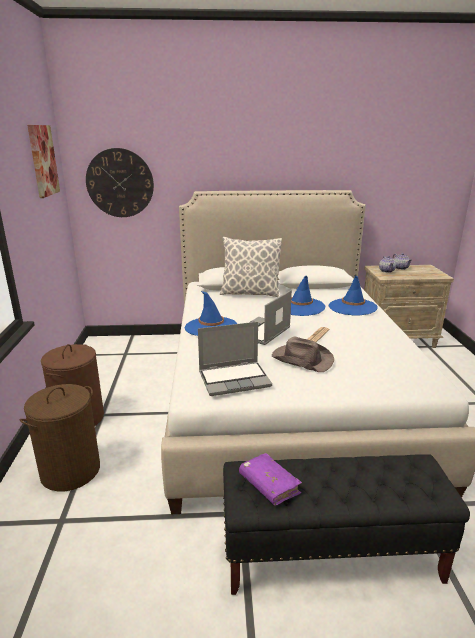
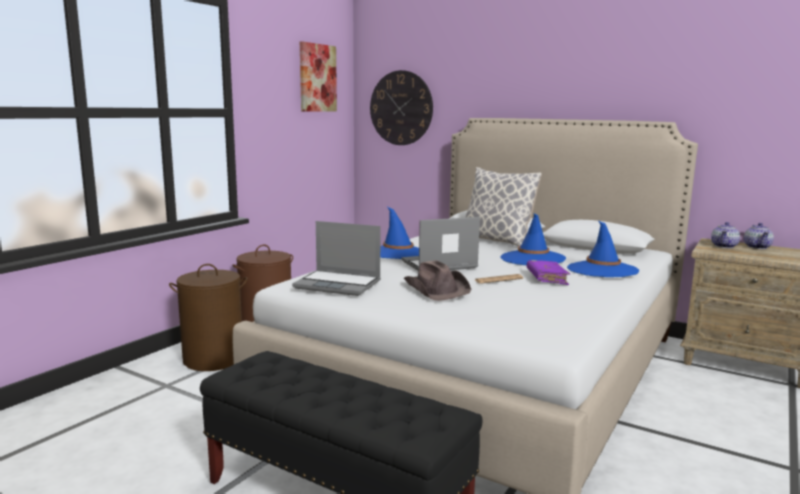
camera: 35 degrees right, 10 degrees down
purple book [239,453,302,505] -> purple book moved to [527,260,570,285]

